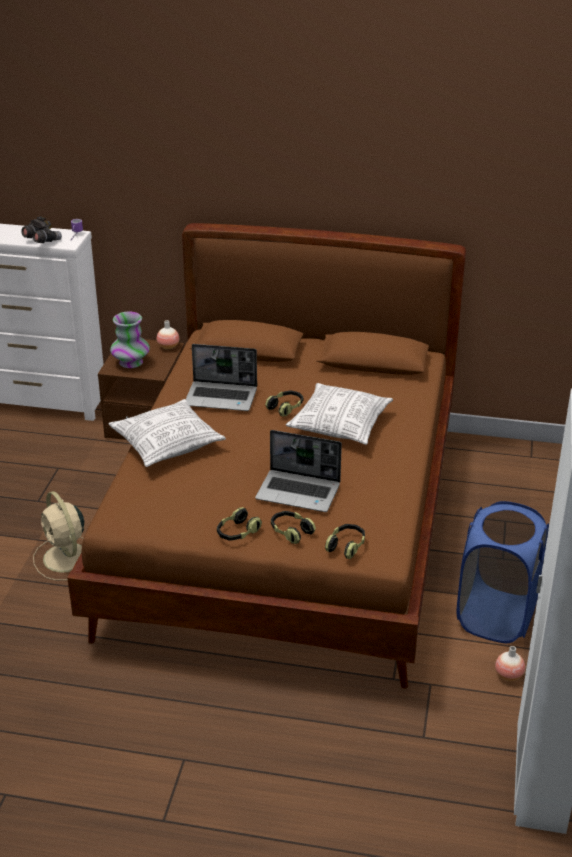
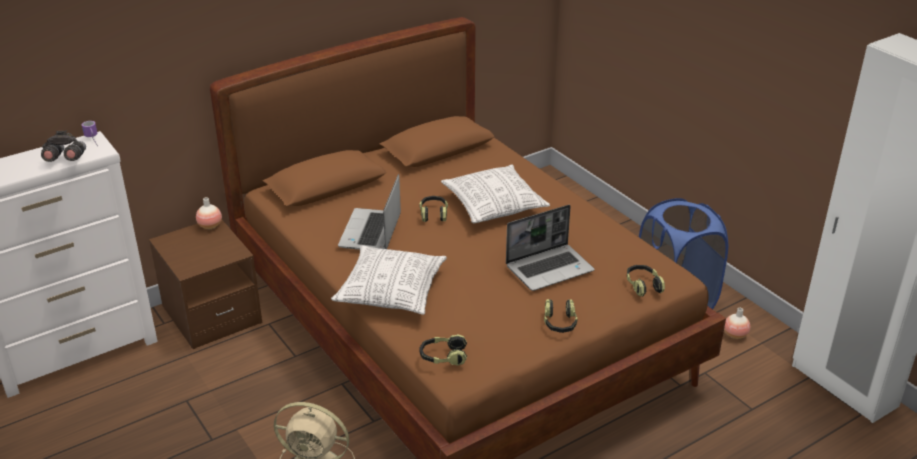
camera: 45 degrees left, 0 degrees up
vase [110,312,150,368] -> none
laptop [185,344,257,411] -> laptop turned 135 degrees clockwise [338,174,401,250]
headphones [271,511,316,544] -> headphones moved to [419,334,467,366]

